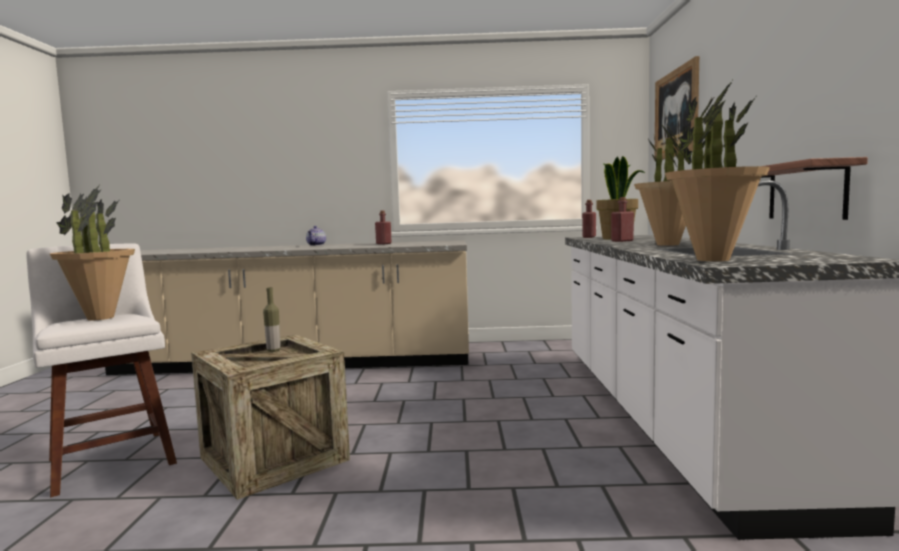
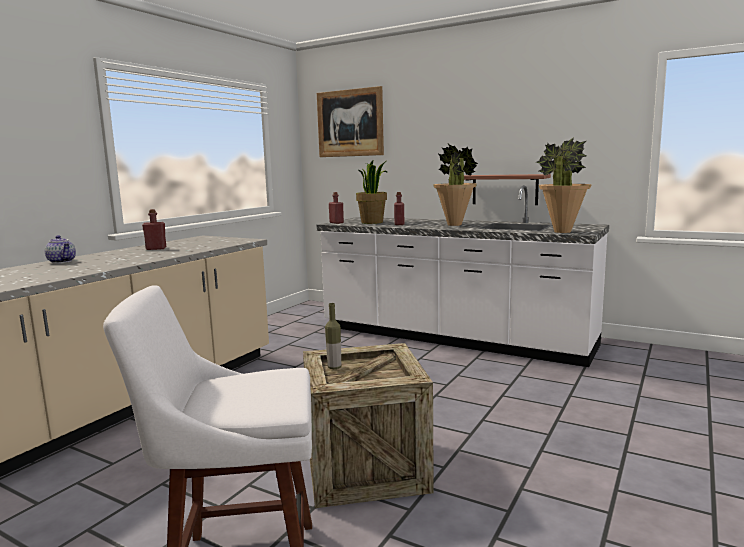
camera: 60 degrees left, 5 degrees up
potted plant [49,186,135,321] -> none

